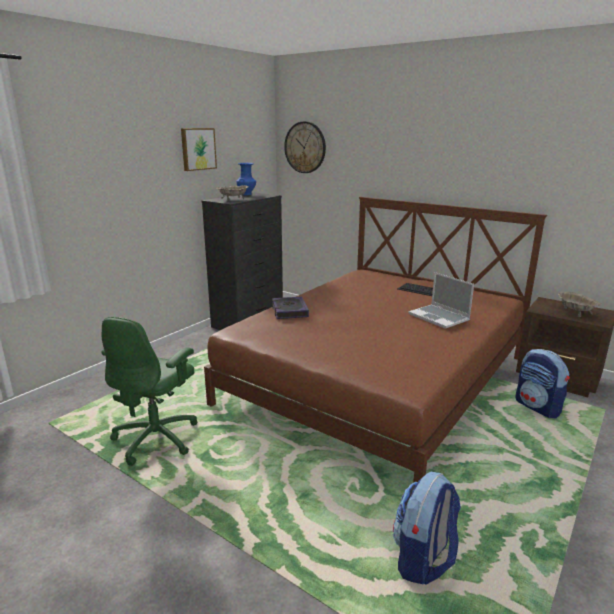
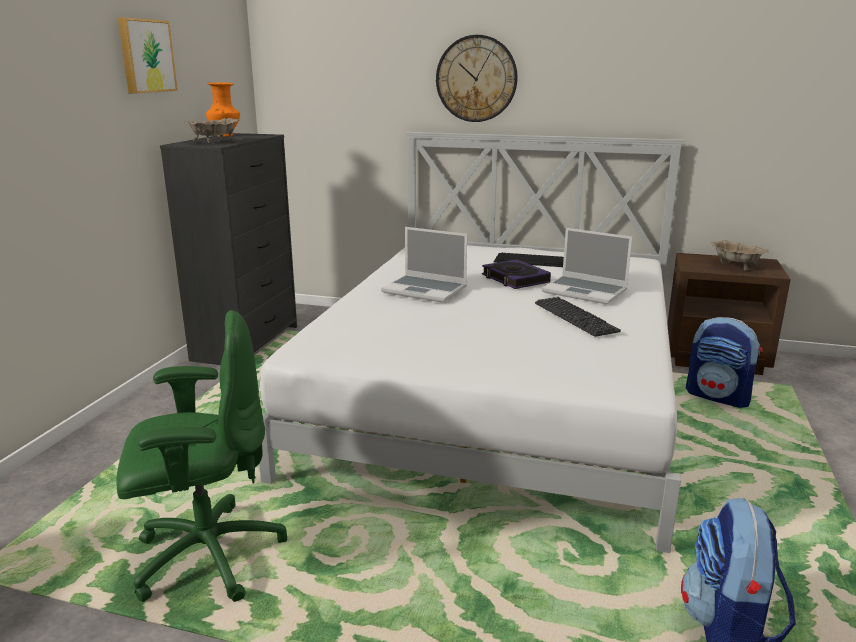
camera: 20 degrees left, 0 degrees up
green office chair [101,317,197,466] -> green office chair turned 105 degrees counterclockwise [116,310,287,602]
brown bed [204,197,547,483] -> white bed [259,132,684,553]
blue vase [236,163,256,195] -> orange vase [206,82,240,136]
book [272,297,309,319] -> book moved to [482,259,551,289]
wall clock [284,121,326,173] -> wall clock moved to [436,35,518,122]
none -> laptop [381,227,467,303]
none -> keyboard [535,297,621,337]

